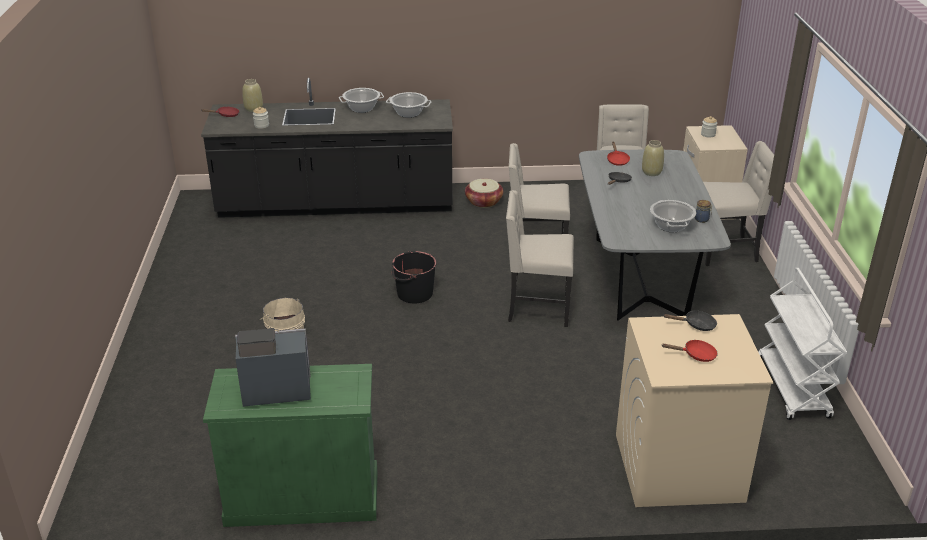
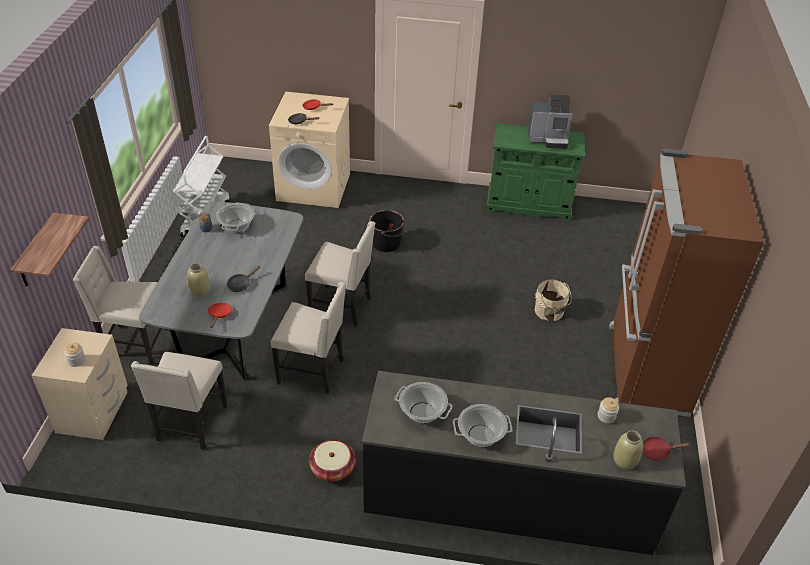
camera: 170 degrees left, 10 degrees up
black bucket [392,251,436,303] -> black bucket moved to [369,210,405,252]
none -> shelf [10,212,89,287]
none -> brown fridge [609,148,764,417]

